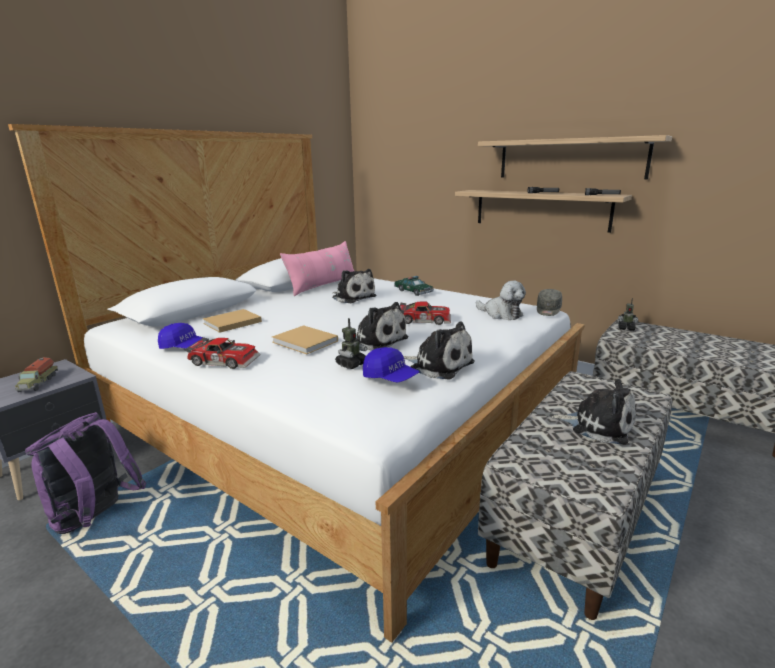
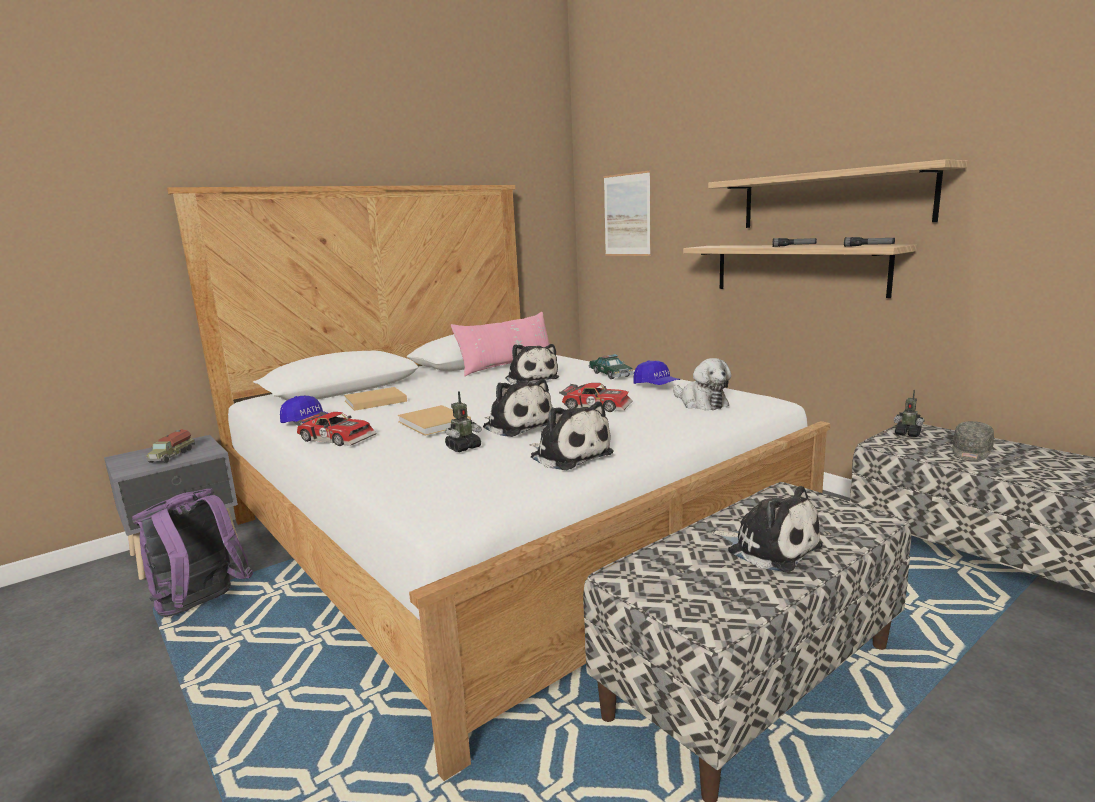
camera: 15 degrees right, 5 degrees down
blue cap [363,347,419,382] -> blue cap moved to [634,360,681,385]
grey cap [537,289,562,316] -> grey cap moved to [953,421,994,461]
none -> picture [603,171,651,256]

